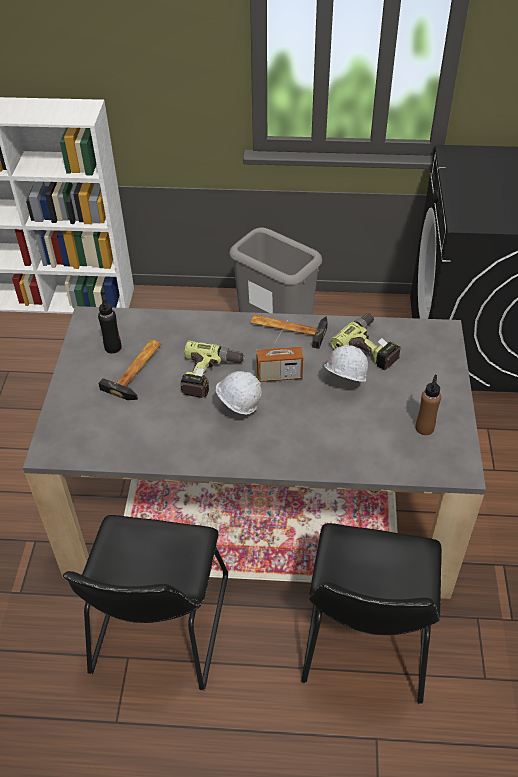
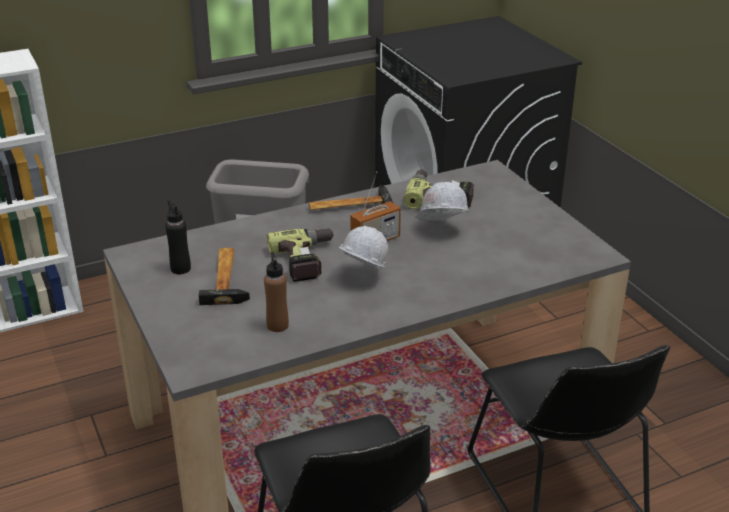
camera: 30 degrees left, 15 degrees down
brown bottle [416,375,441,435] -> brown bottle moved to [264,252,289,332]

